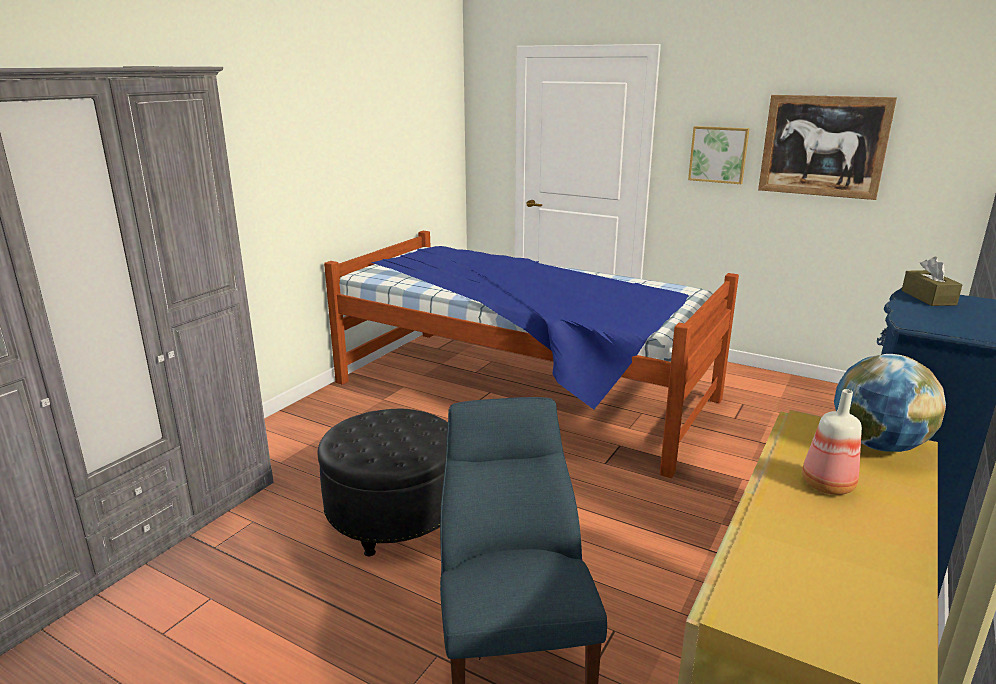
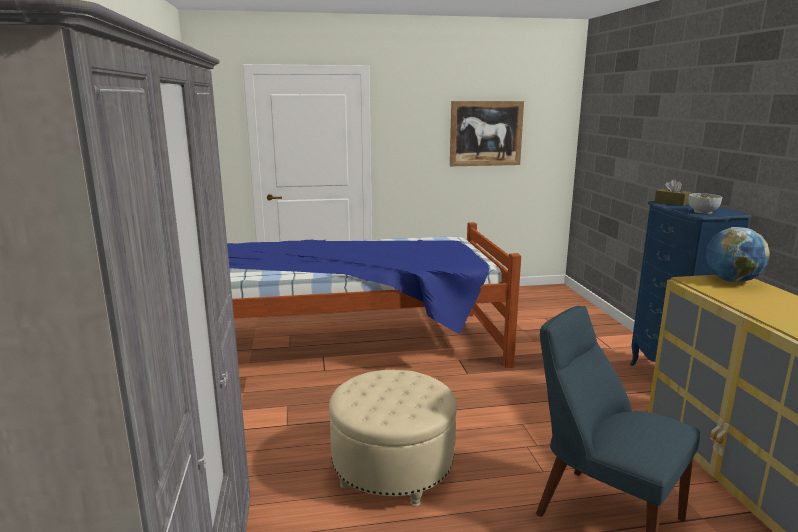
camera: 40 degrees left, 5 degrees down
black ottoman [318,409,448,556] -> beige ottoman [329,370,457,507]
picture [688,126,750,184] -> none
bottle [802,389,862,495] -> none
none -> bowl [688,193,722,214]

